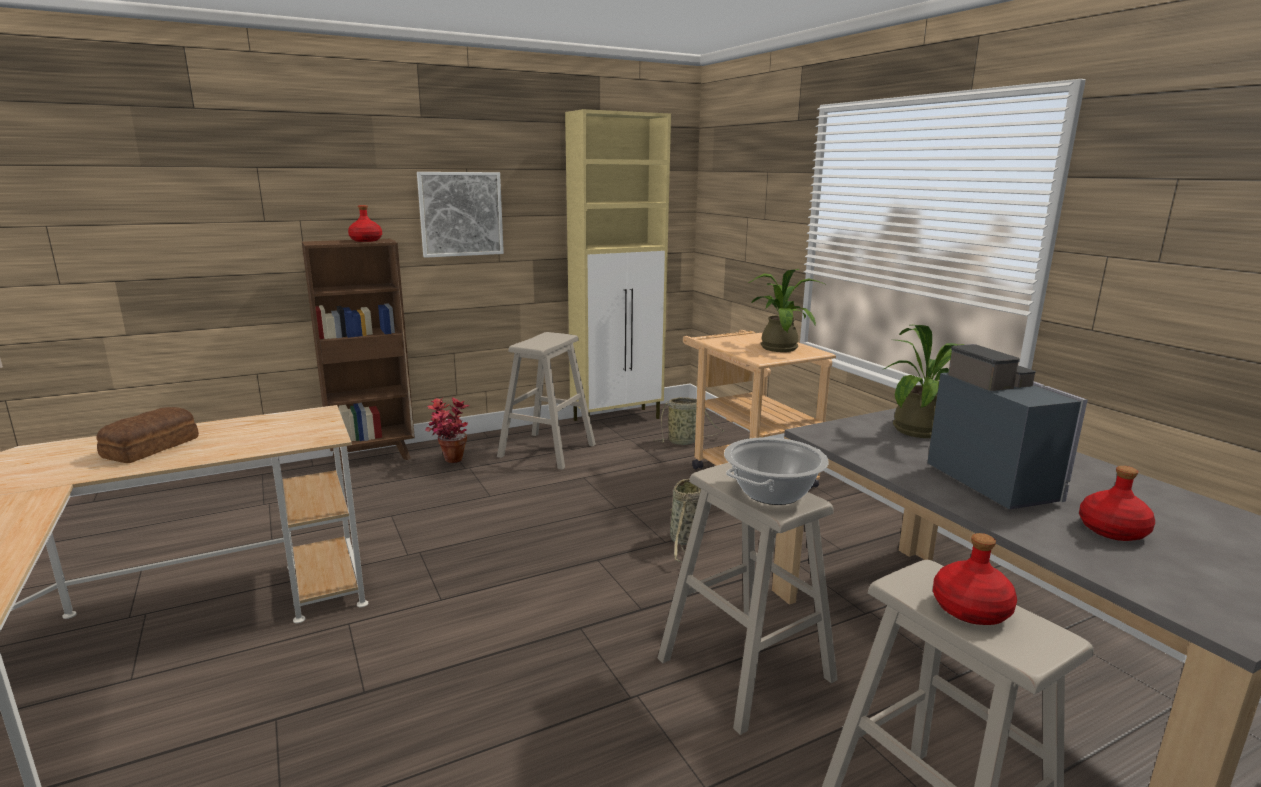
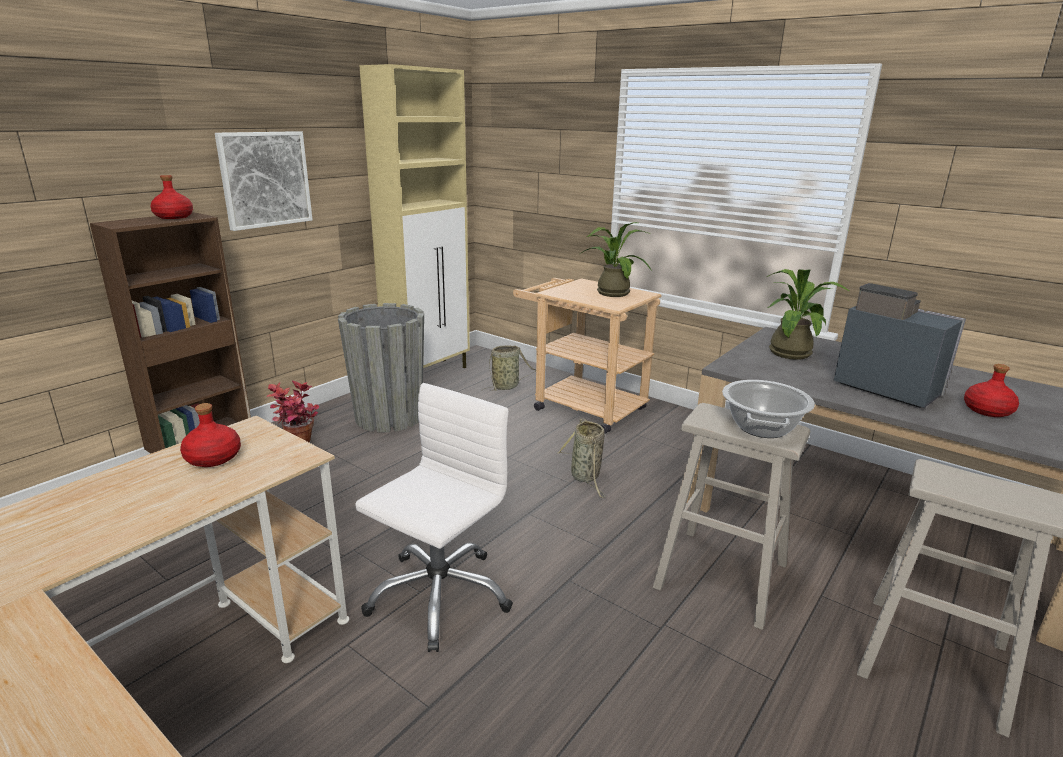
camera: 25 degrees left, 5 degrees up
bread [96,407,199,463] -> none
beige stool [497,332,596,470] -> grey planter [338,303,424,432]
red bottle [933,533,1017,625] -> red bottle moved to [180,403,241,467]
none -> white office chair [355,383,513,652]

